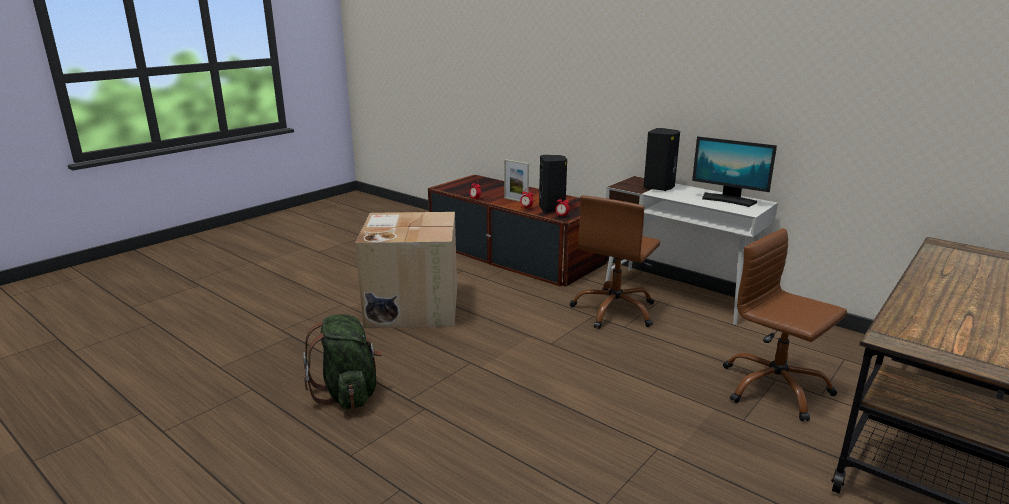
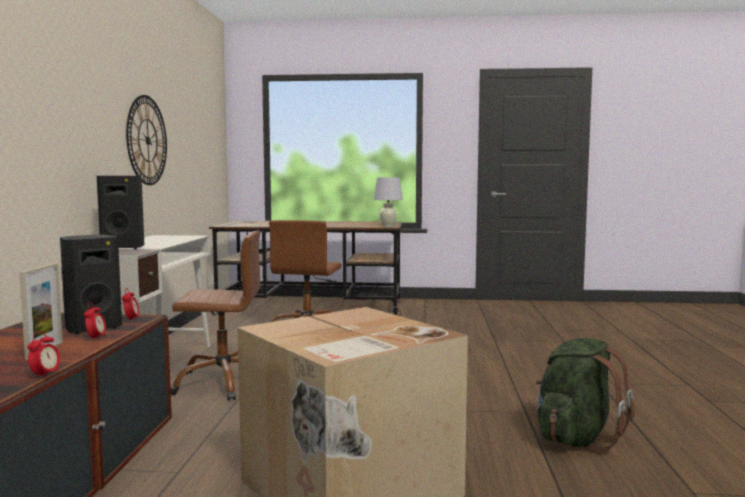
camera: 125 degrees left, 15 degrees down
monitor [692,136,777,207] -> none
none -> wall clock [126,95,167,185]
none -> white table lamp [374,177,403,227]

